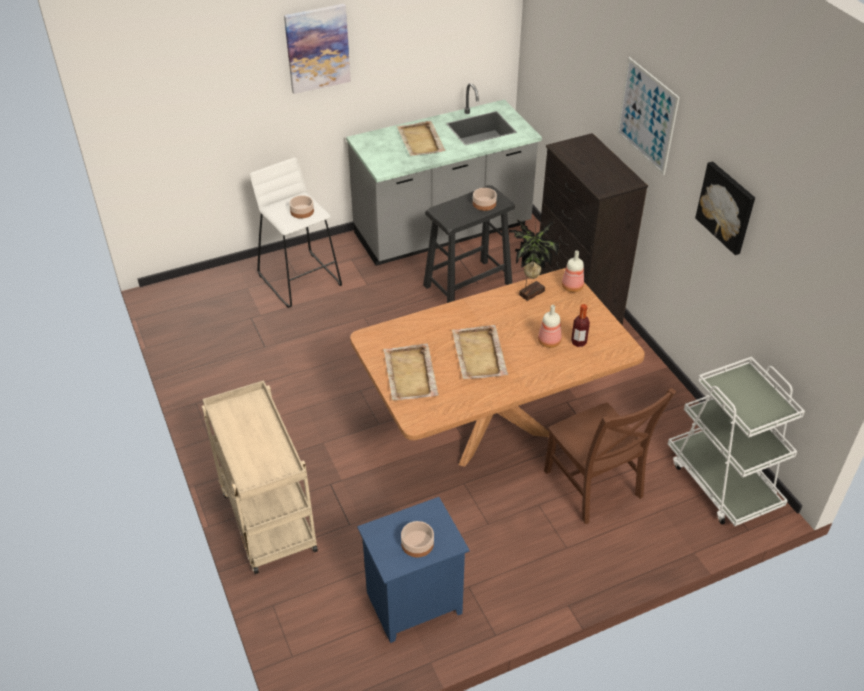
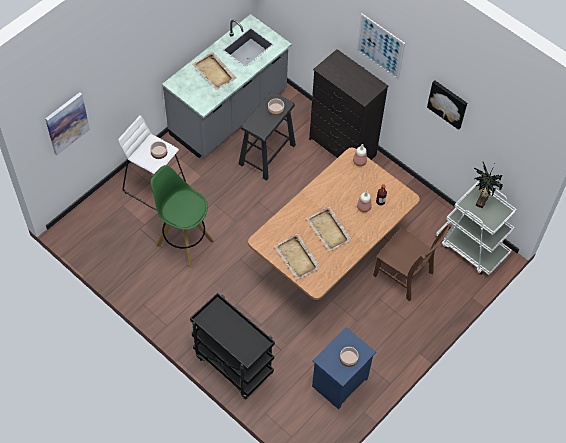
camera: 25 degrees left, 15 degrees up
beige cart [202,380,318,574] -> black cart [190,293,275,399]
picture [284,4,351,94] -> picture moved to [45,92,90,155]
potted plant [509,219,560,301] -> potted plant moved to [474,162,503,209]
none -> green stool [151,165,214,268]

